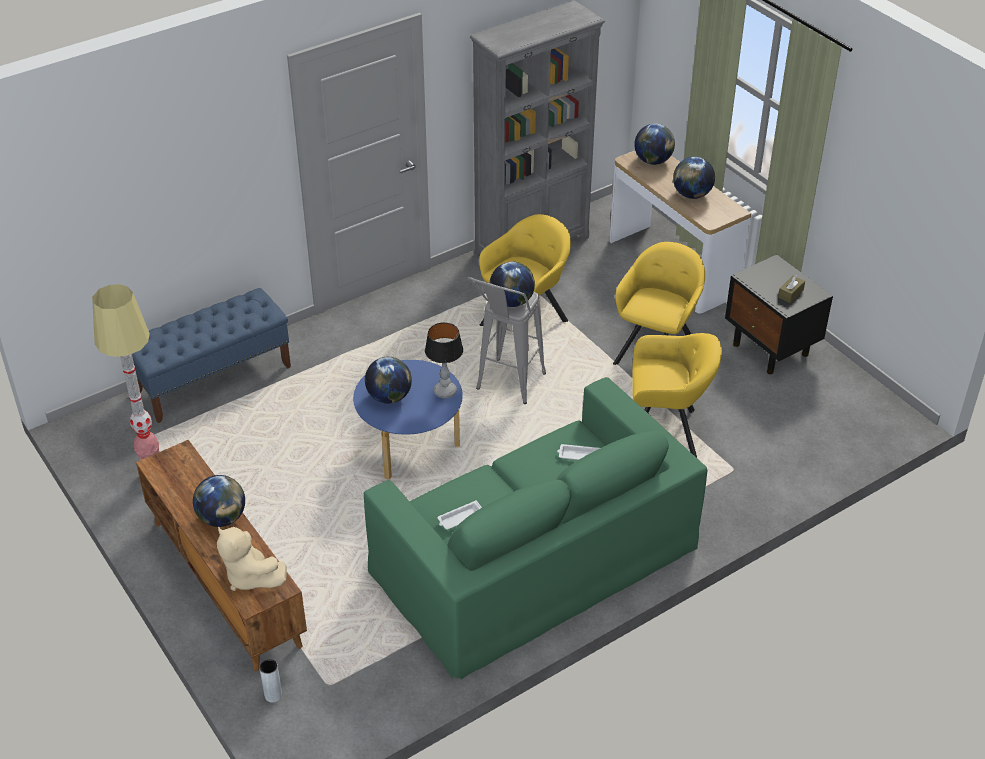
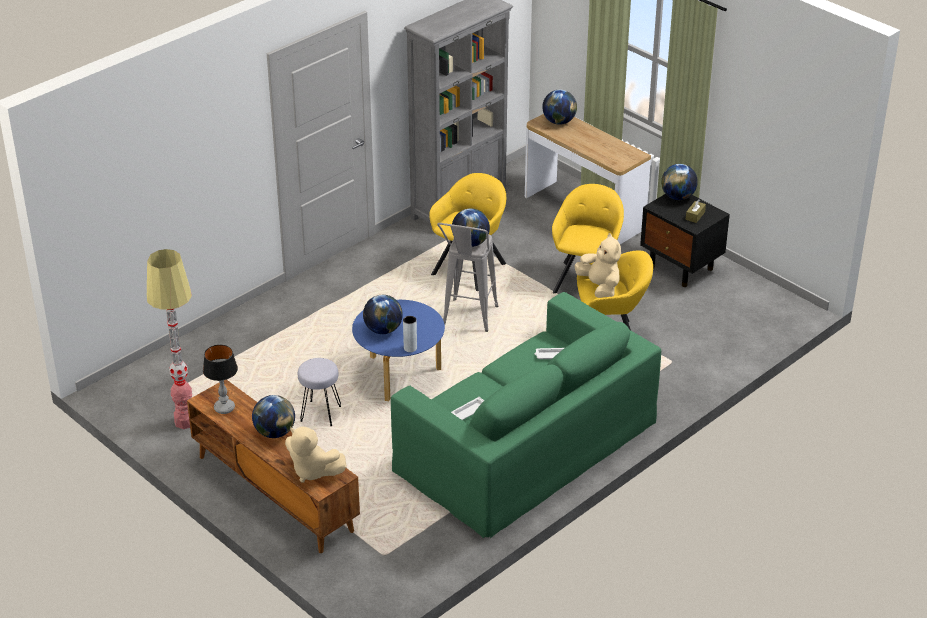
camera: 10 degrees left, 5 degrees down
blue bench [132,288,291,423] -> none
grey vase [259,659,282,703] -> grey vase moved to [403,316,417,352]
table lamp [425,323,463,398] -> table lamp moved to [203,344,238,414]
globe [673,157,715,199] -> globe moved to [661,164,698,200]
none -> grey stool [298,358,341,426]
none -> beige plush toy [574,233,621,298]

